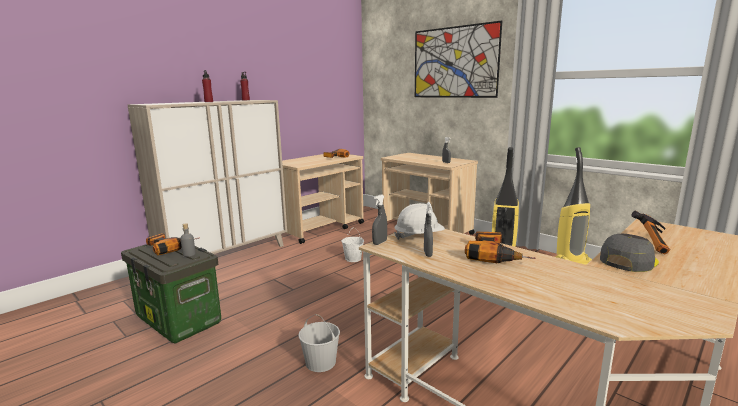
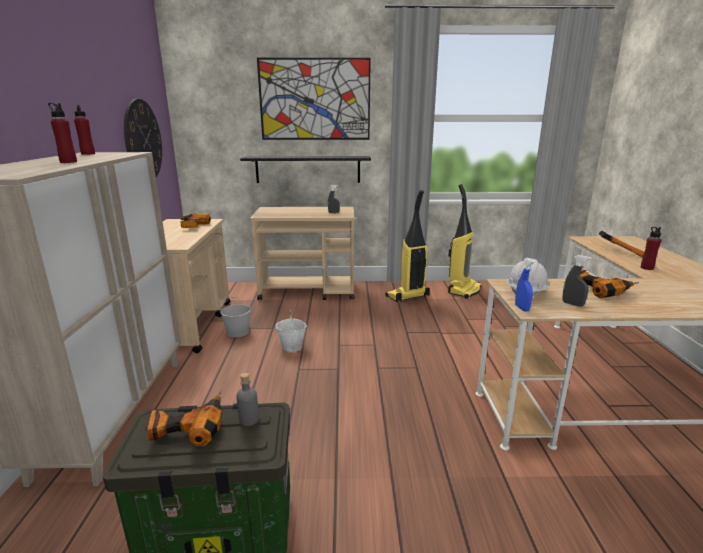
camera: 45 degrees left, 5 degrees up
white bucket [299,314,340,372] -> white bucket moved to [220,297,251,337]
grey spray bottle [372,194,387,245] -> blue spray bottle [515,258,535,312]
grey cap [600,234,659,272] -> red bottle [641,227,661,270]
none -> wall clock [124,99,162,177]
none -> black shelf [240,156,371,183]

